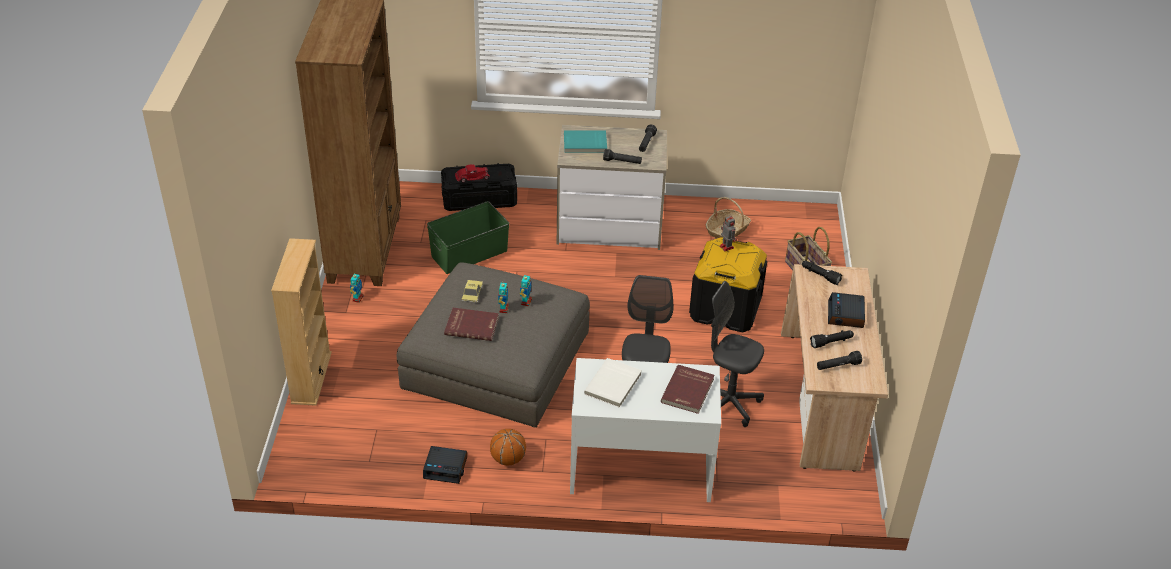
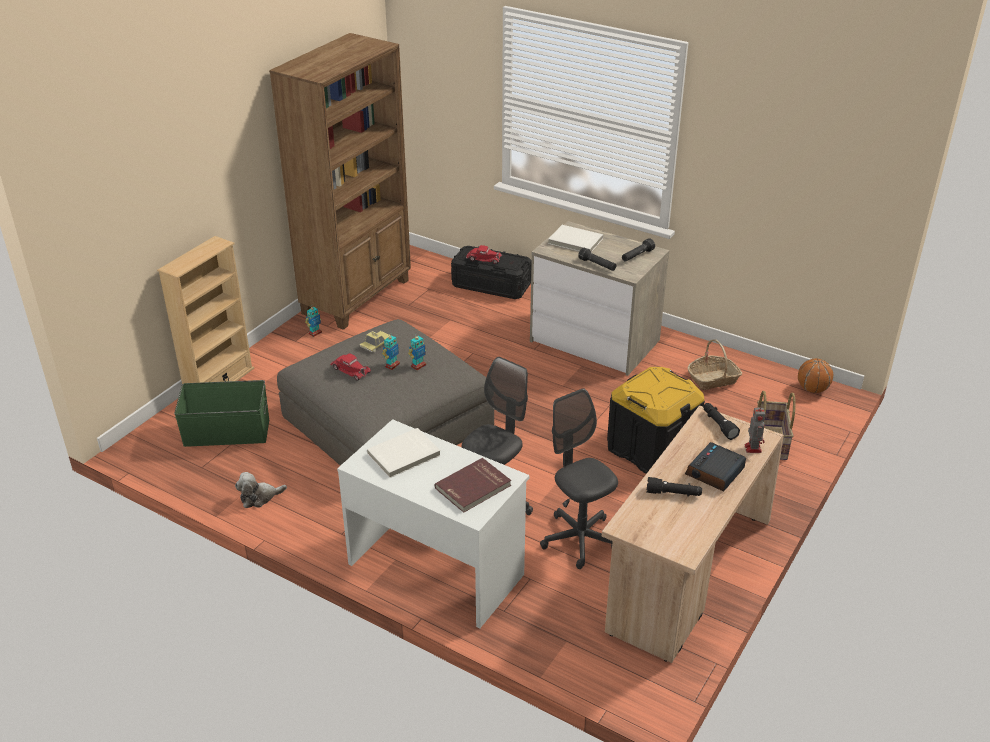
camera: 30 degrees right, 5 degrees down
alarm clock [423,446,467,484] -> plush toy [235,472,287,508]
green storage box [427,201,509,274] -> green storage box moved to [174,380,269,447]
red book [444,308,499,341] -> red toy car [330,353,371,381]
basketball [490,429,526,465] -> basketball moved to [798,359,833,393]
turquoise book [564,131,607,153] -> white book [548,225,603,252]
toy robot [720,214,737,251] -> toy robot moved to [745,405,765,453]
black flashlight [817,351,862,370] -> none

